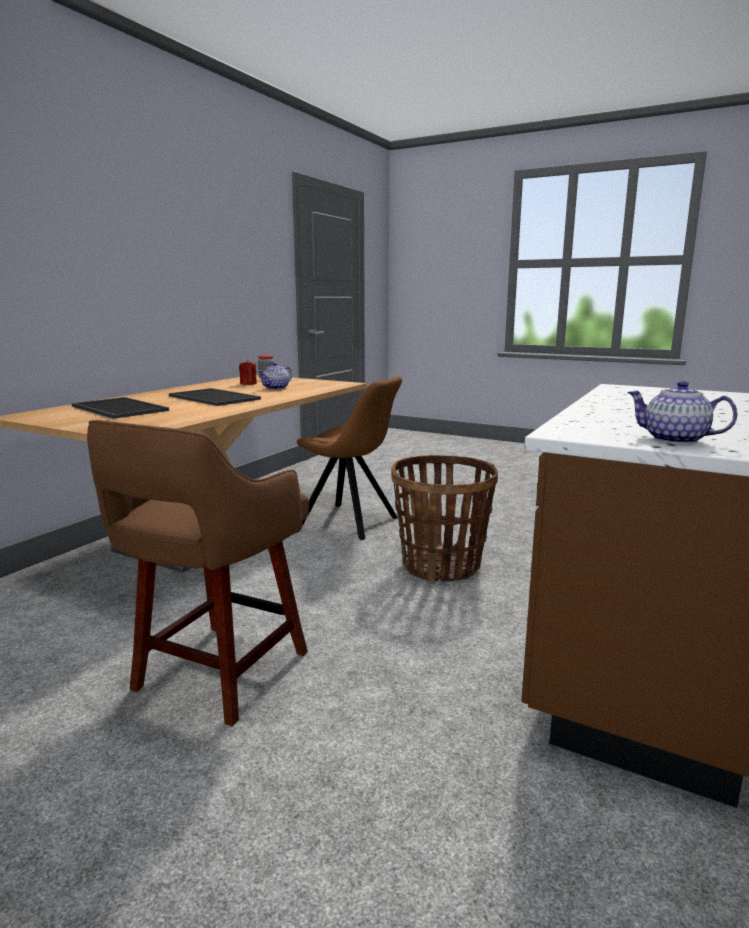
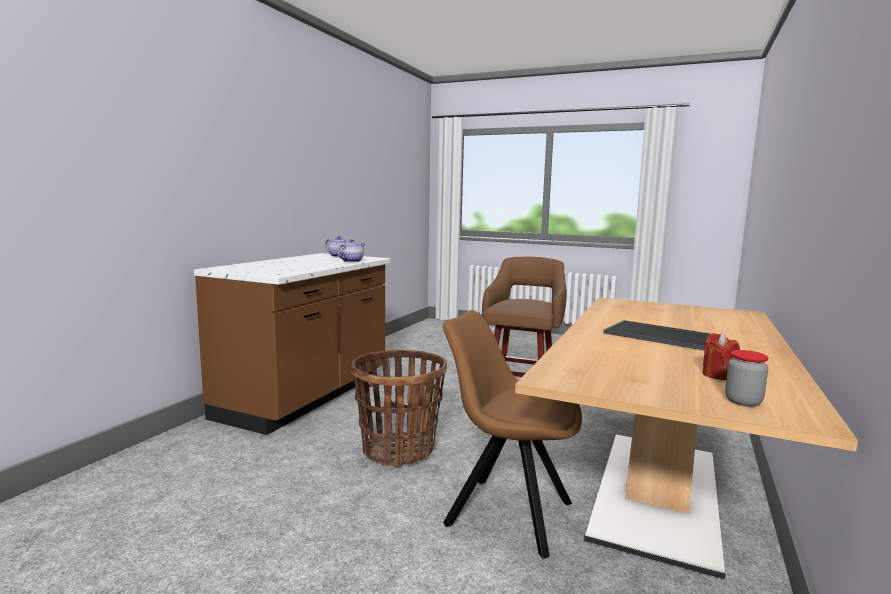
camera: 175 degrees right, 5 degrees down
tray [72,397,169,419] -> none
teapot [258,363,292,390] -> teapot moved to [337,239,365,262]

